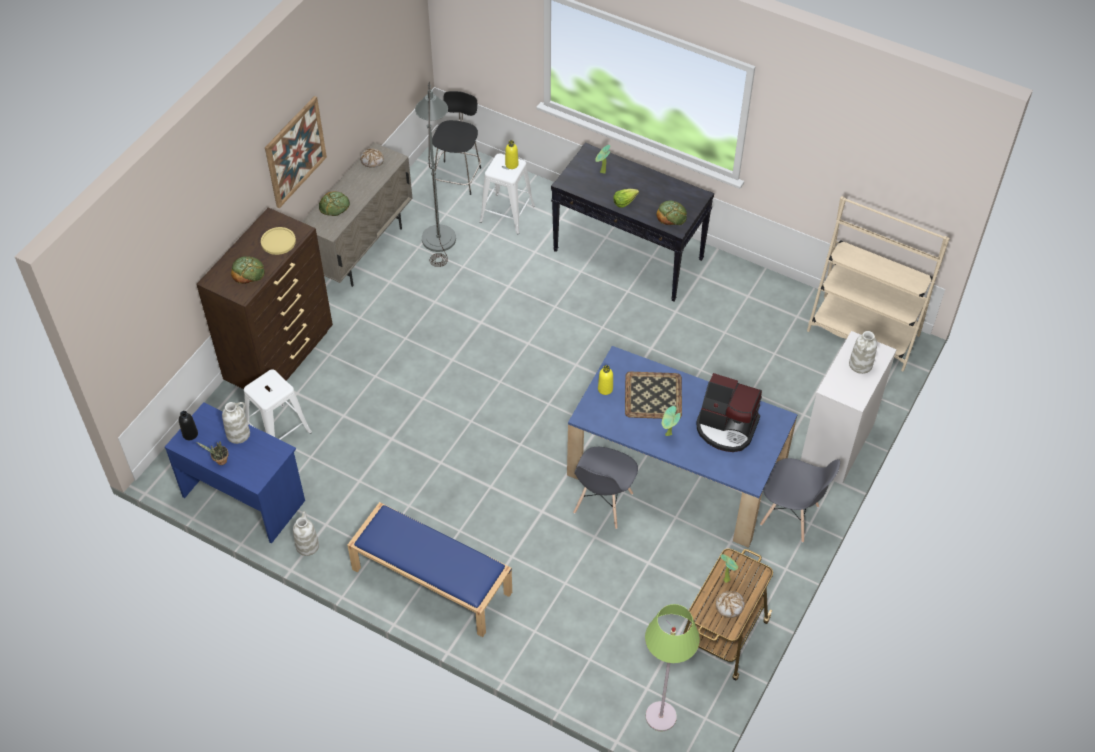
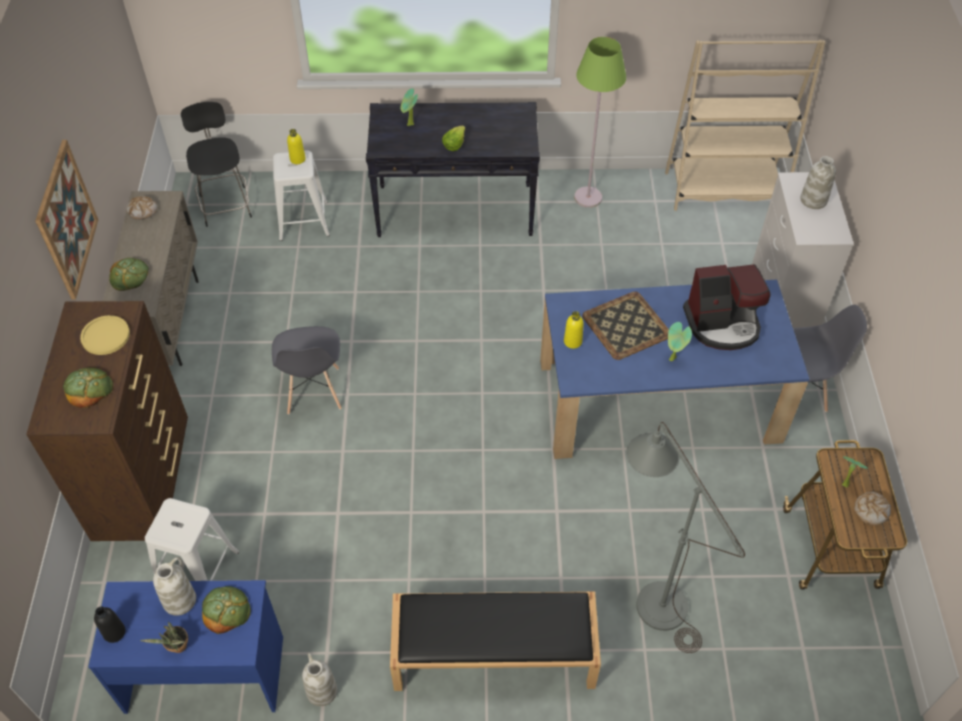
camera: 30 degrees left, 0 degrees up
blue bench [347,502,512,637] -> black bench [390,592,601,691]
grey floor lamp [415,81,456,267] -> grey floor lamp moved to [626,422,745,653]
grey chair [573,447,638,529] -> grey chair moved to [272,326,342,415]
green floor lamp [645,604,700,731] -> green floor lamp moved to [574,37,626,208]
bread [656,200,687,225] -> bread moved to [202,586,251,634]

